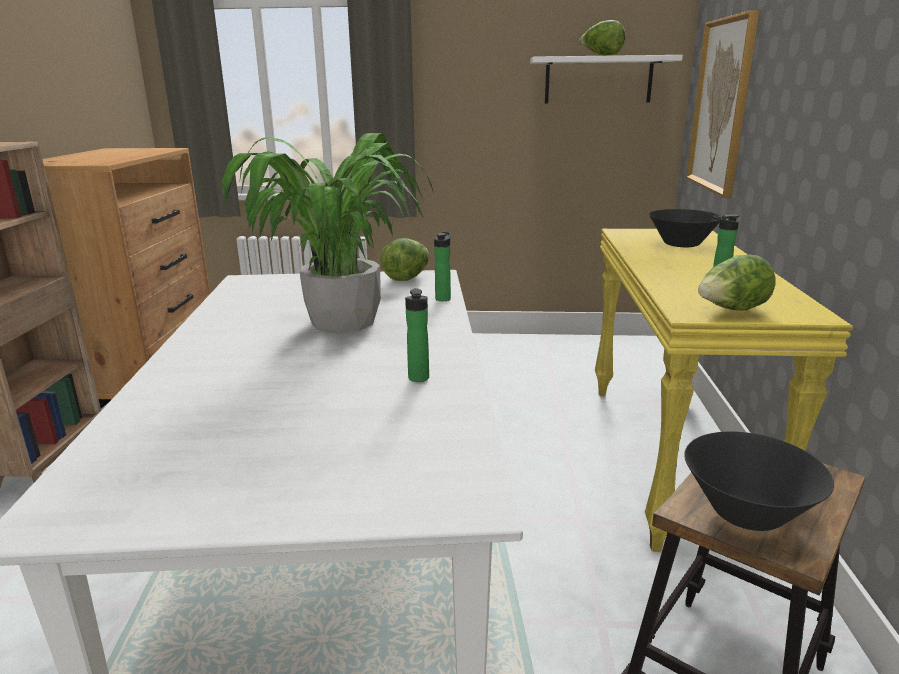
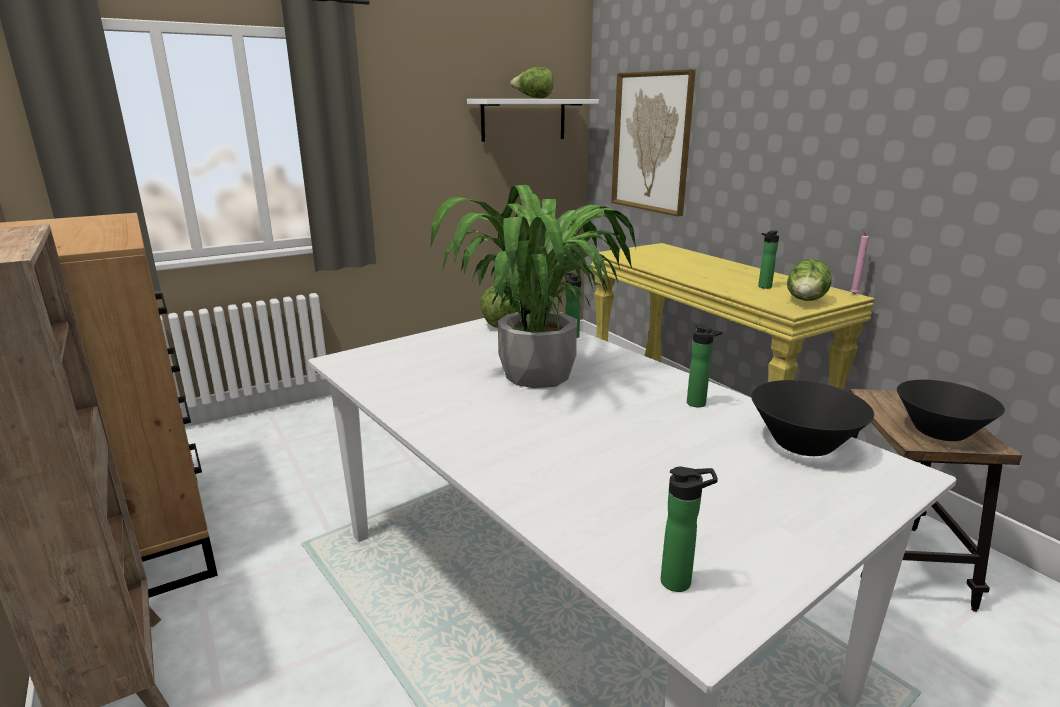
camera: 35 degrees left, 0 degrees up
black bowl [649,209,722,247] -> black bowl moved to [751,380,874,456]
none -> bottle [661,467,718,592]
none -> pink candle [851,229,869,295]

